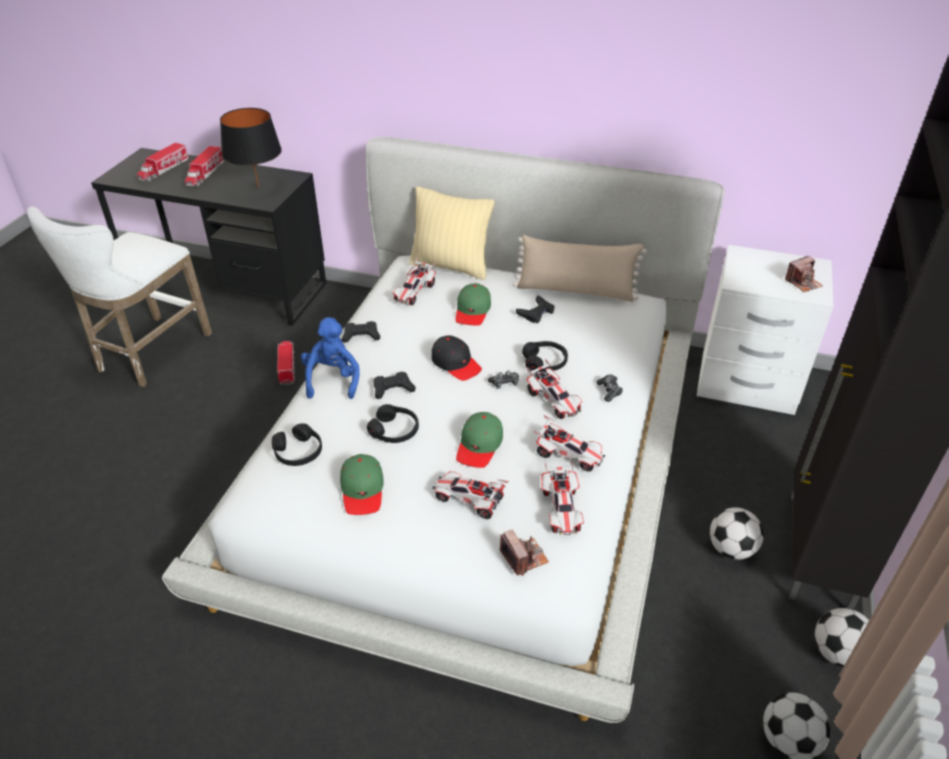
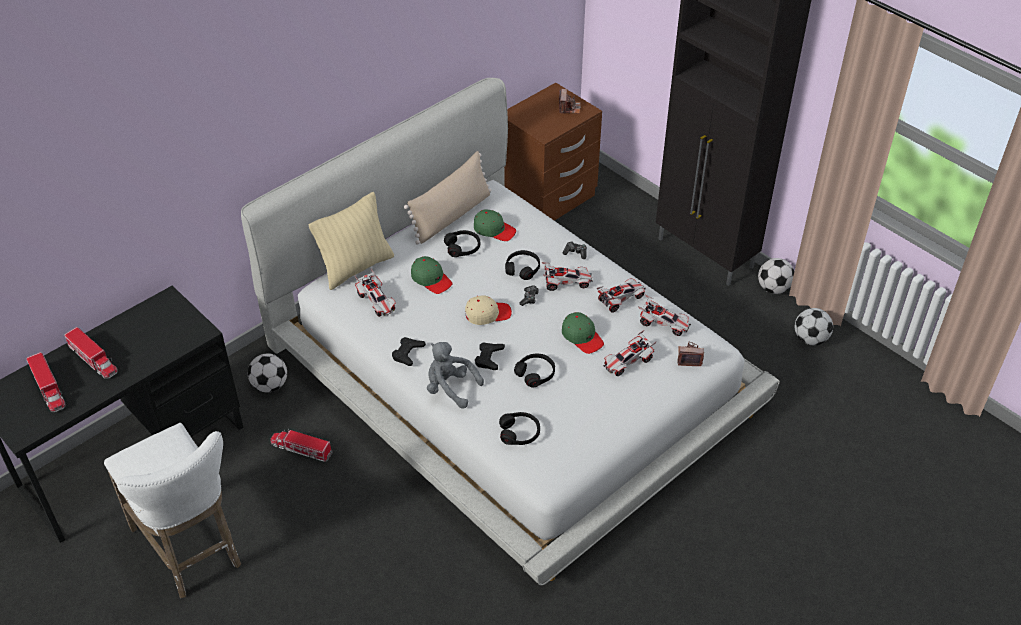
camera: 60 degrees left, 5 degrees up
black table lamp [220,108,282,188] -> none
blue plush toy [301,317,359,399] -> grey plush toy [427,342,484,409]
green cap [340,454,384,515] -> green cap moved to [474,209,516,241]
black cap [432,335,482,381] -> beige cap [465,295,512,325]
black game controller [516,295,555,323] -> black headphones [444,230,480,257]
white nightstand [697,245,833,415] -> brown nightstand [504,83,602,221]
football [710,507,764,560] -> football moved to [248,353,287,393]

